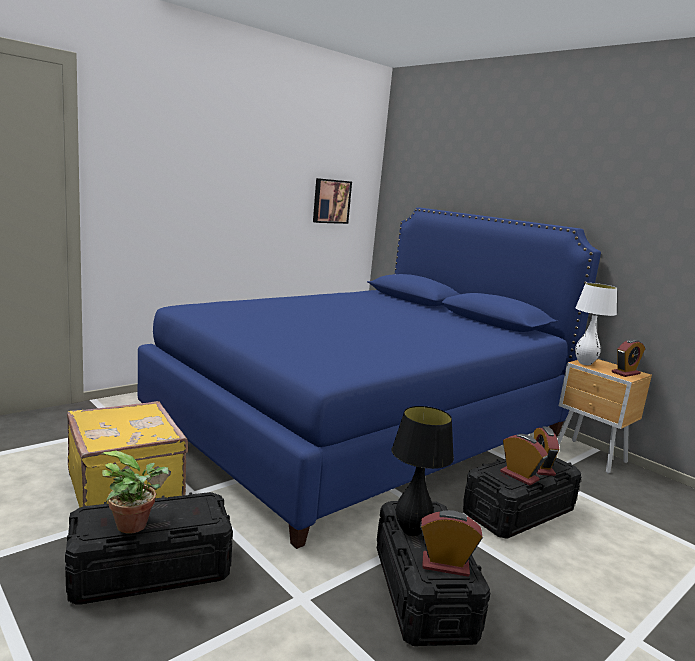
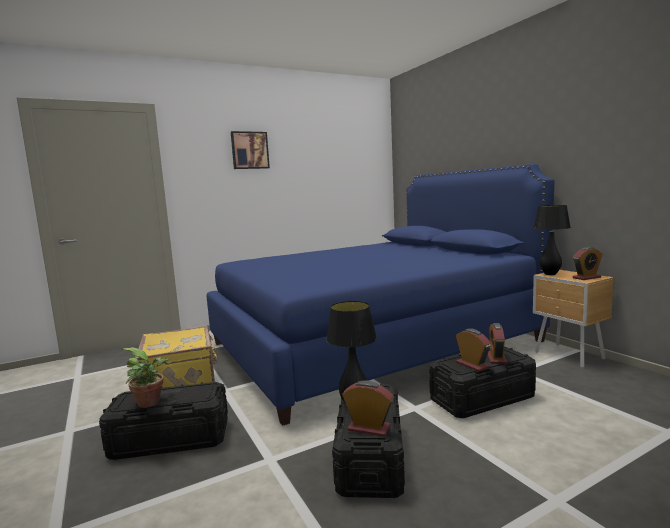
camera: 15 degrees right, 5 degrees down
picture [313,178,352,224] -> picture moved to [231,131,270,169]
white table lamp [575,283,617,365] -> black table lamp [534,205,571,275]

